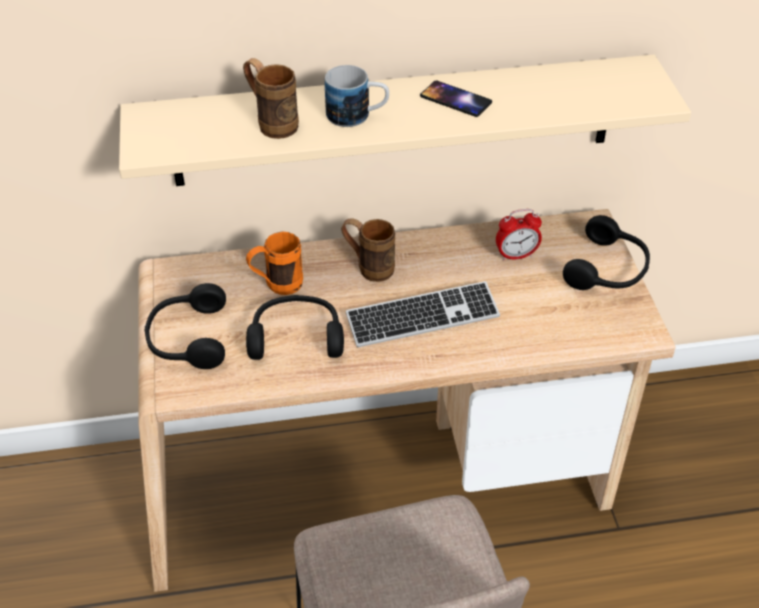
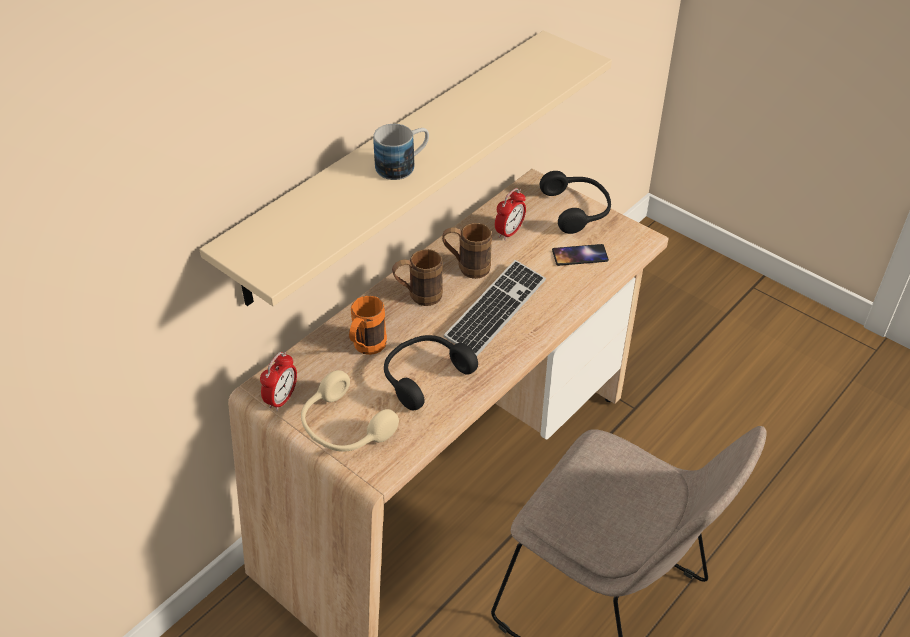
camera: 40 degrees left, 0 degrees up
black headphones [144,283,226,369] -> beige headphones [301,370,399,452]
brown mug [243,58,299,139] -> brown mug moved to [442,223,492,279]
phone [420,81,492,117] -> phone moved to [552,244,609,266]
none -> alarm clock [260,352,297,411]

